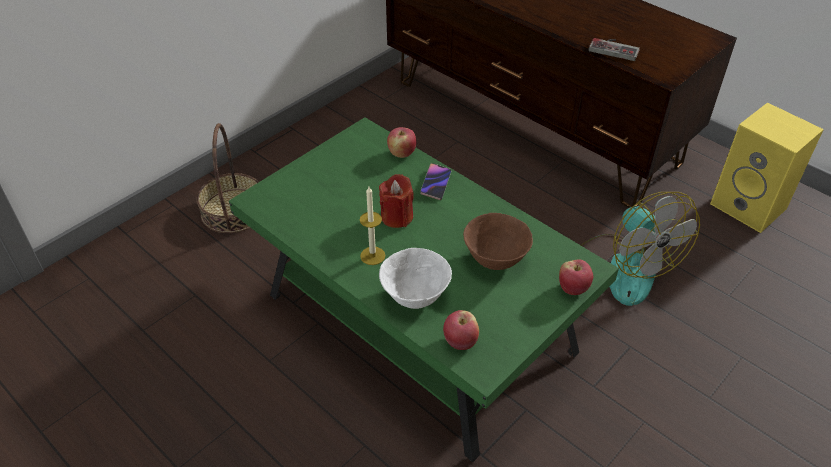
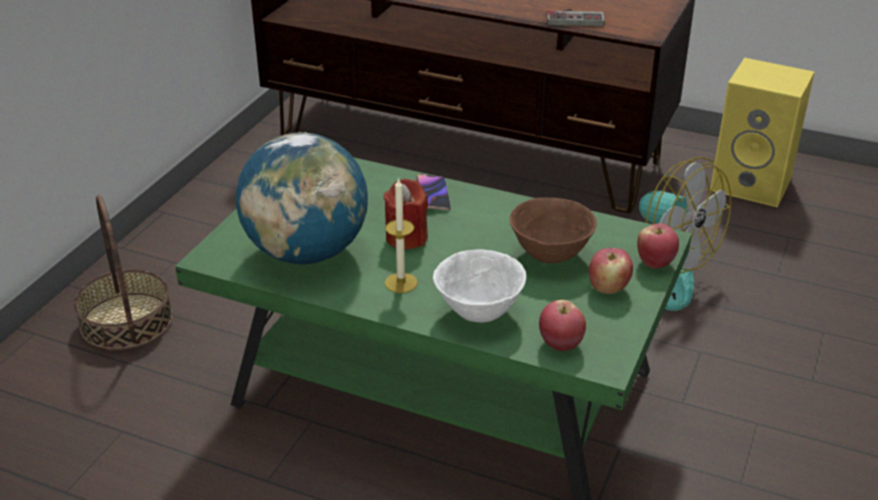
camera: 20 degrees left, 10 degrees down
apple [387,127,416,158] -> apple moved to [589,248,633,294]
none -> globe [236,132,369,264]

